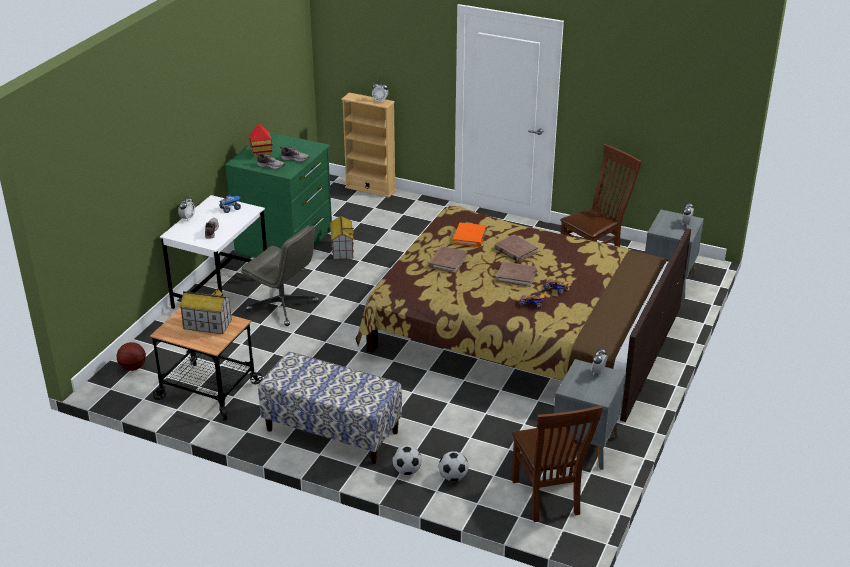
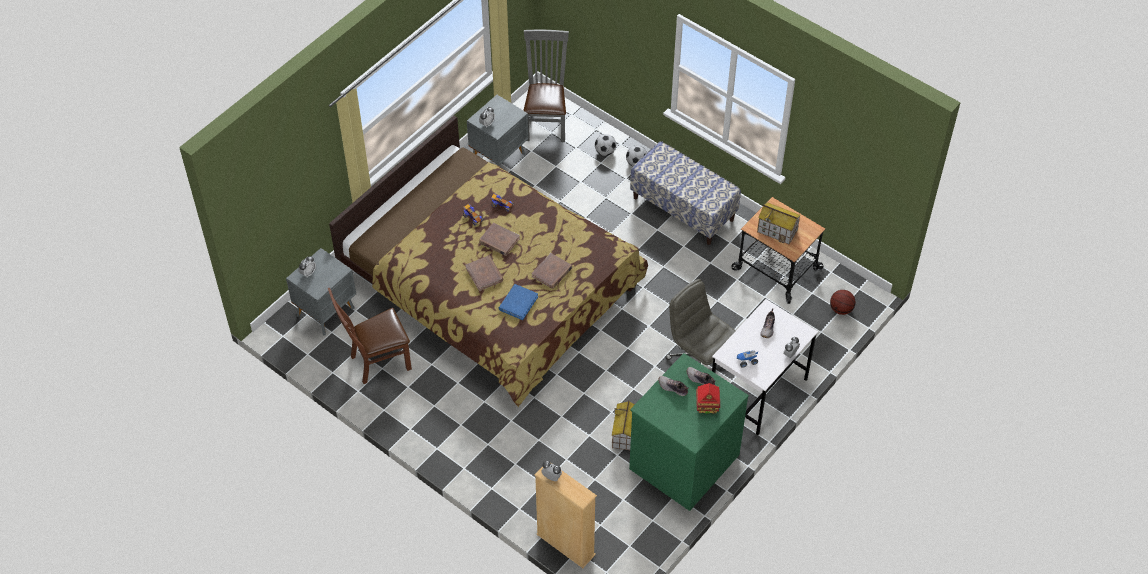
camera: 165 degrees left, 20 degrees up
orange book [453,222,487,247] -> blue book [499,284,538,320]
brown chair [512,405,603,522] -> grey chair [523,30,569,142]

